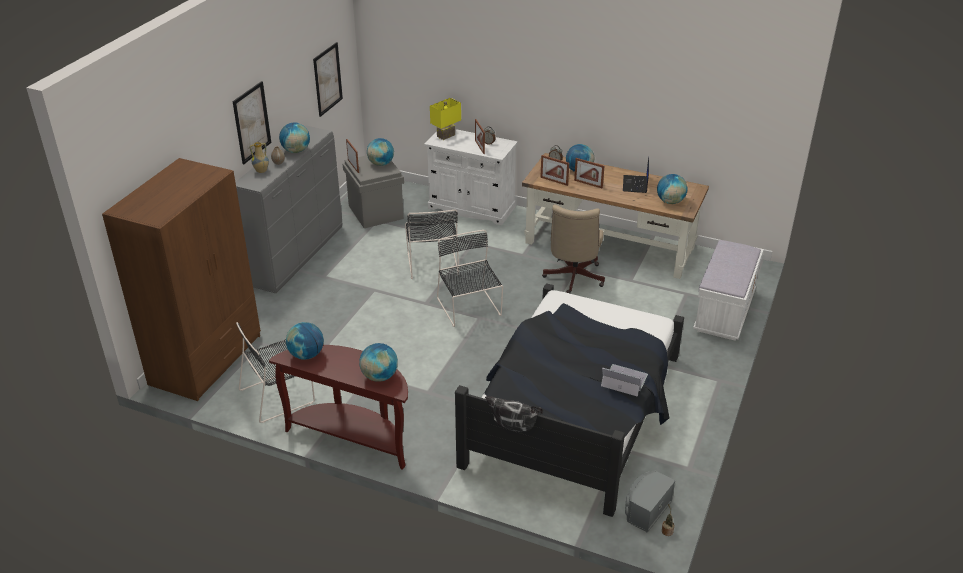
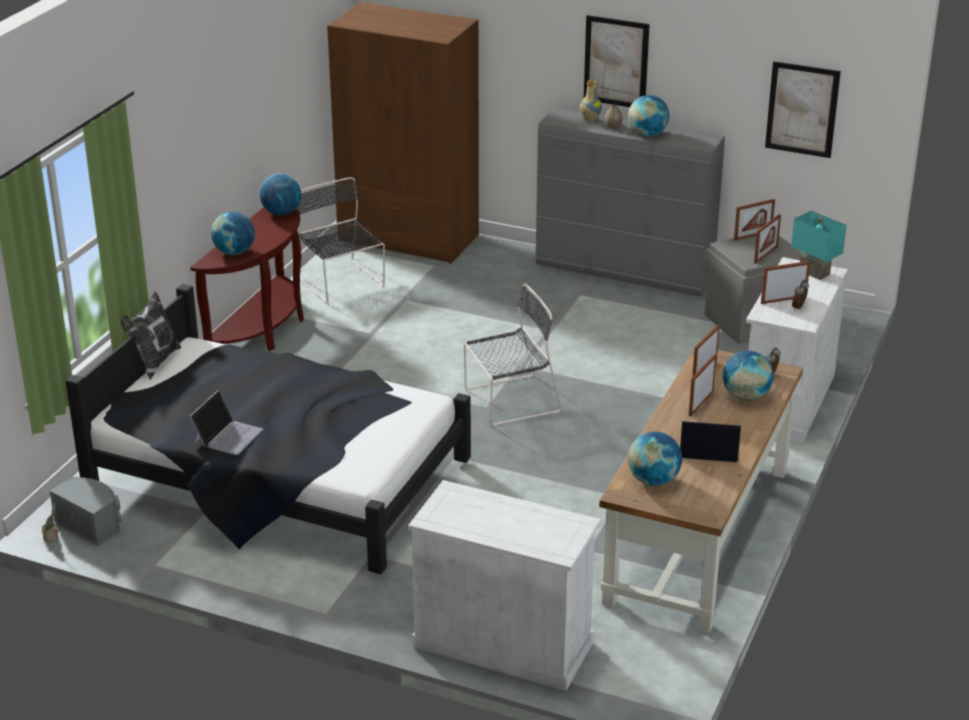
camera: 90 degrees right, 5 degrees down
globe [367,138,394,166] -> picture frame [754,214,781,264]
black chair [405,209,459,279] -> none
yellow table lamp [430,98,461,140] -> turquoise table lamp [791,211,847,280]
beige office chair [542,205,605,293] -> none
white bench [693,240,764,341] -> white cabinet [408,480,601,691]

